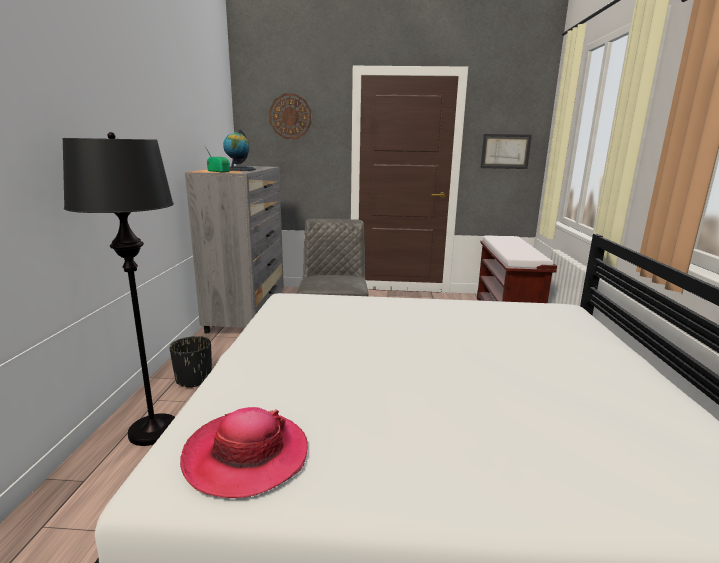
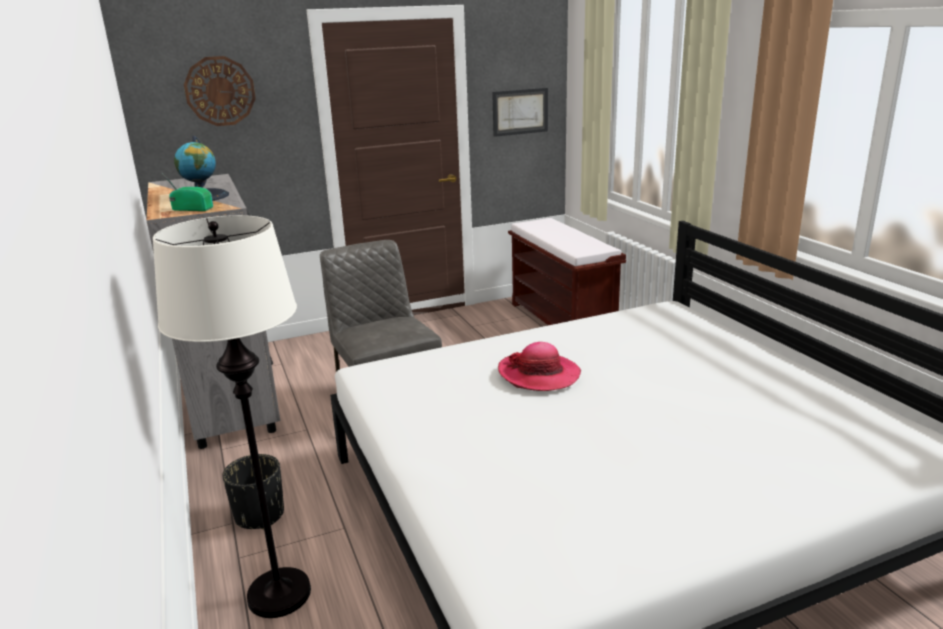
camera: 25 degrees left, 5 degrees up
black floor lamp [62,132,175,446] -> white floor lamp [153,215,311,618]
hat [180,407,308,498] -> hat moved to [498,342,581,391]

